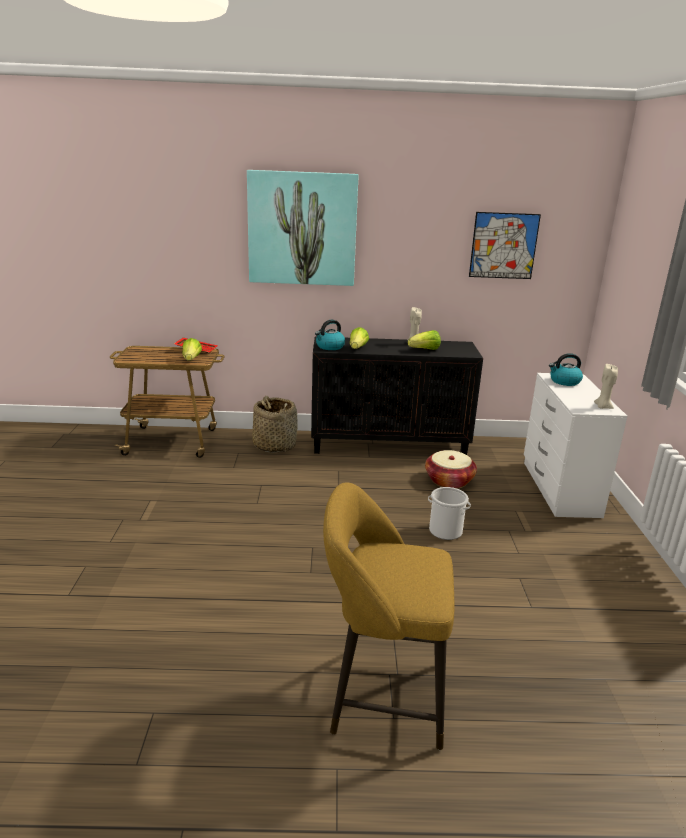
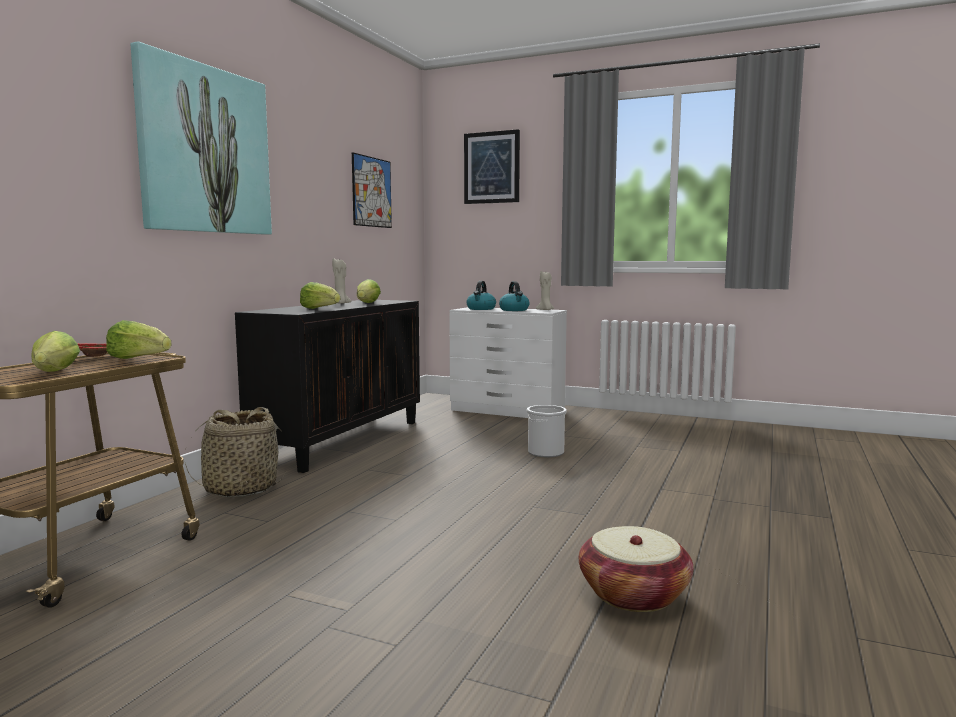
camera: 65 degrees left, 15 degrees down
kettle [315,320,345,350] -> kettle moved to [499,281,529,311]
yellow stool [323,483,454,750] -> none
basket [425,450,477,489] -> basket moved to [579,526,693,612]
none -> lettuce [31,331,80,372]
none -> picture [464,129,520,204]

